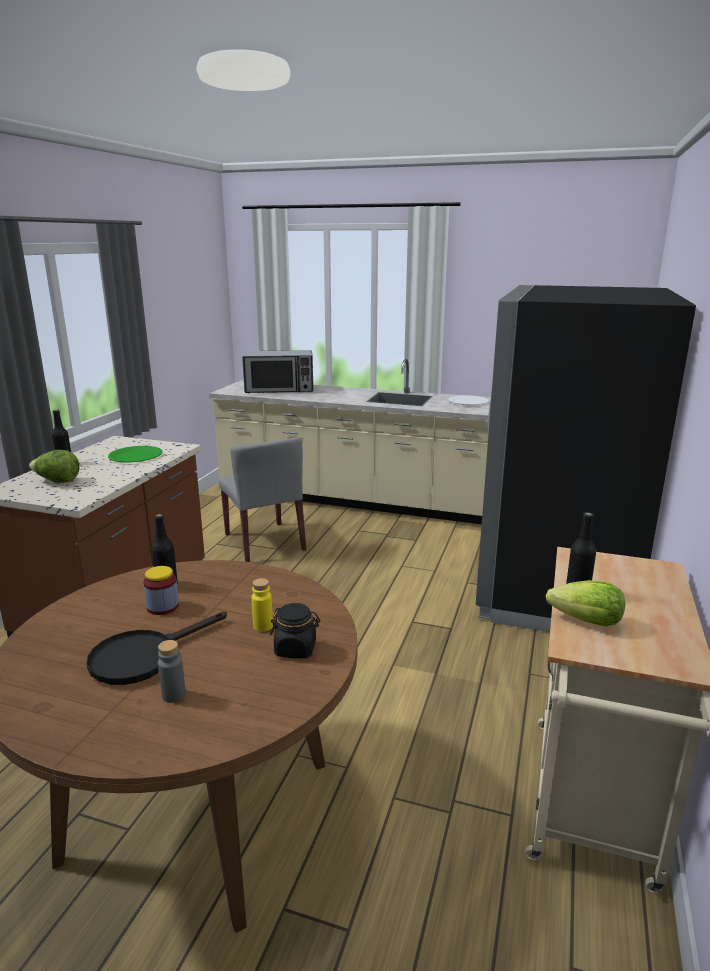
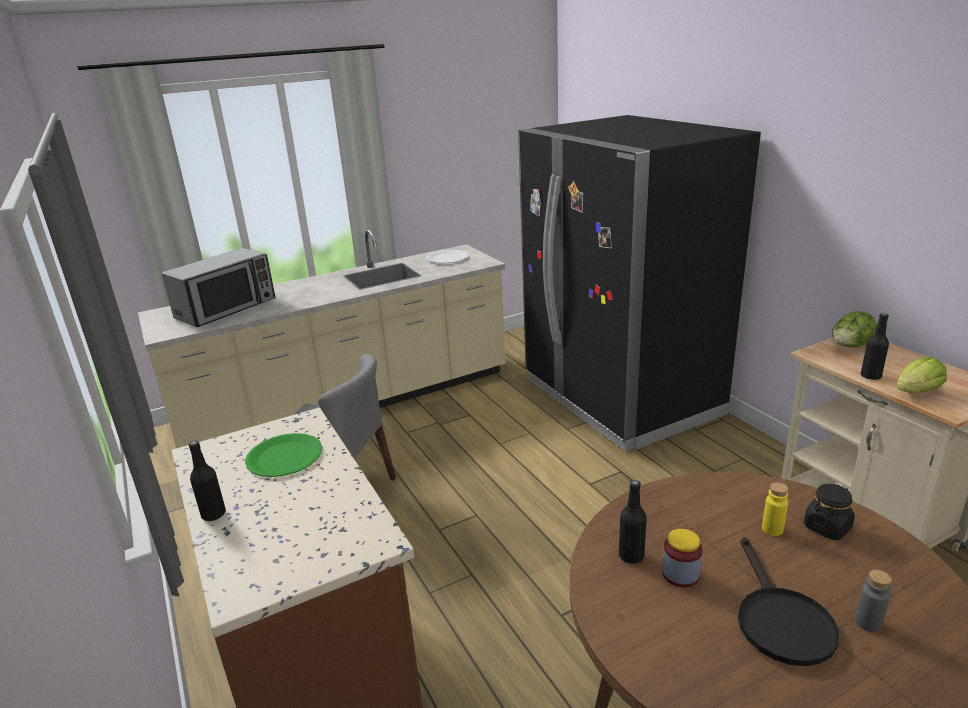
camera: 45 degrees left, 5 degrees up
lettuce [29,450,80,483] -> lettuce moved to [832,311,877,347]

